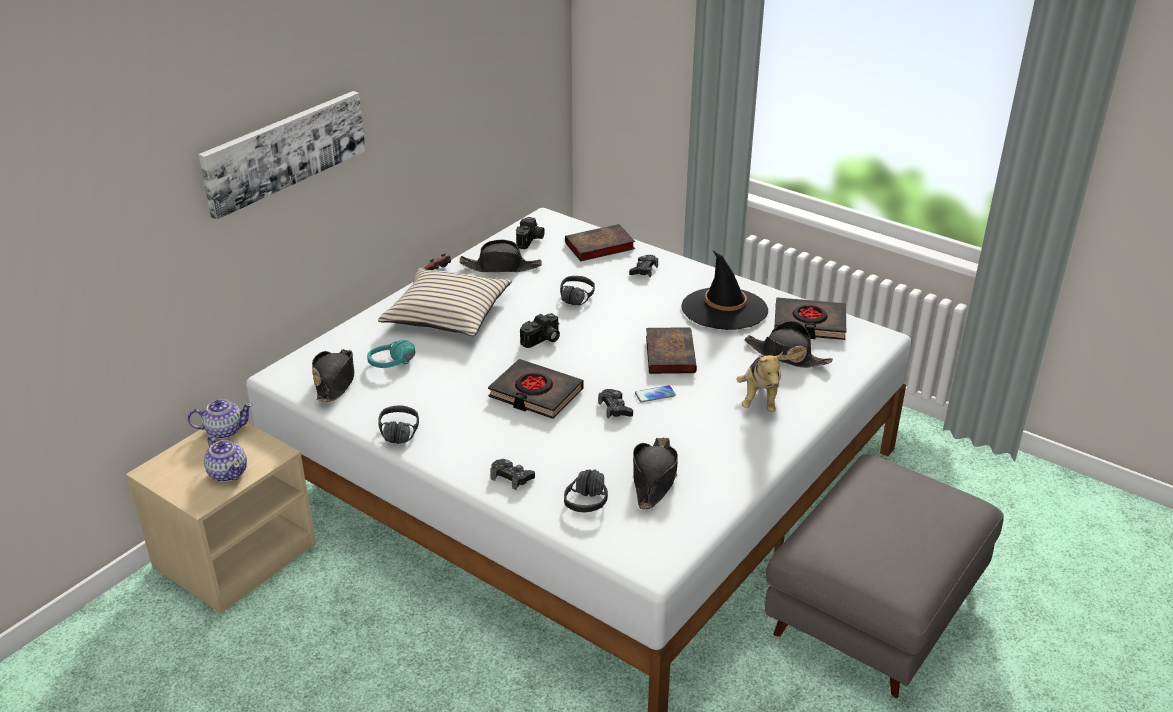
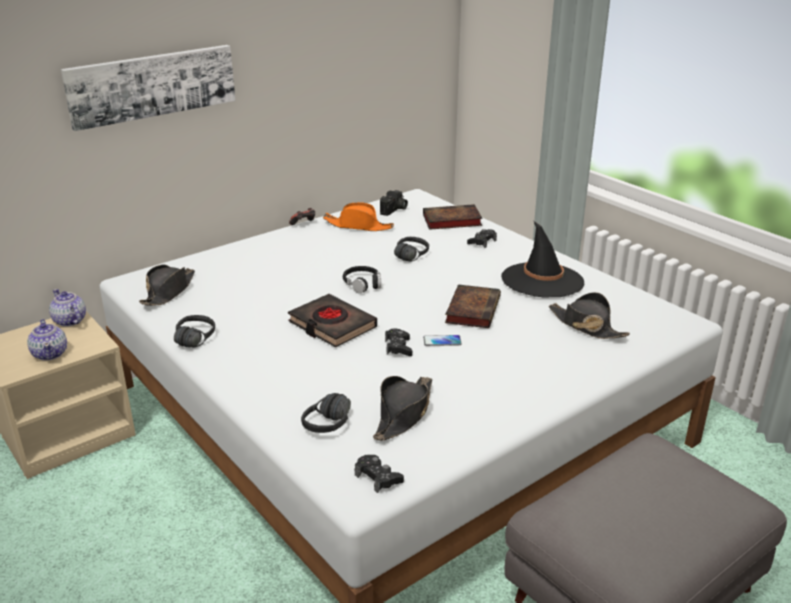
camera: 15 degrees right, 5 degrees down
teapot [188,399,253,439] -> teapot turned 135 degrees counterclockwise [49,289,86,327]
turquoise headphones [367,340,416,368] -> none
beige pillow [378,268,512,336] -> none
black hat [459,240,542,272] -> orange hat [323,202,394,231]
black game controller [490,459,535,490] -> black game controller moved to [355,455,404,493]
camera [520,313,560,348] -> black headphones [343,266,381,293]
plush toy [736,351,783,412] -> none
black book [774,297,846,340] -> none

